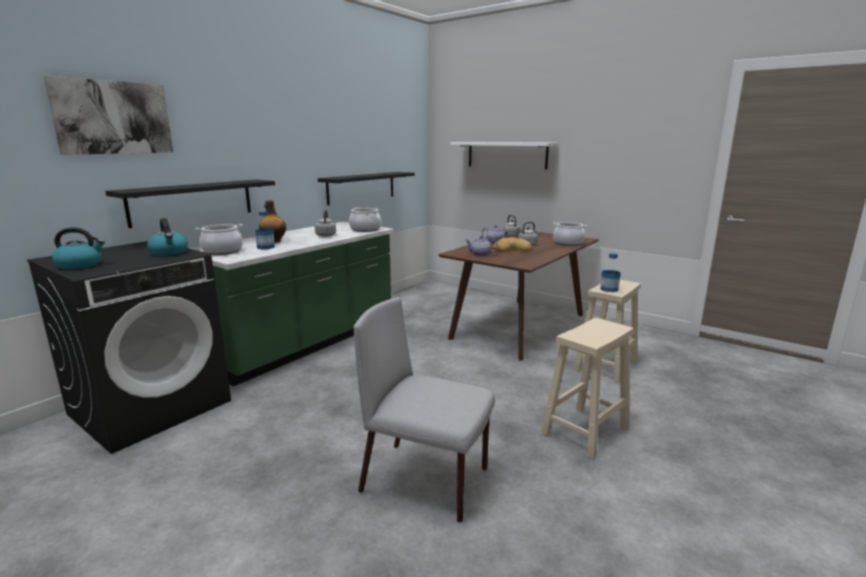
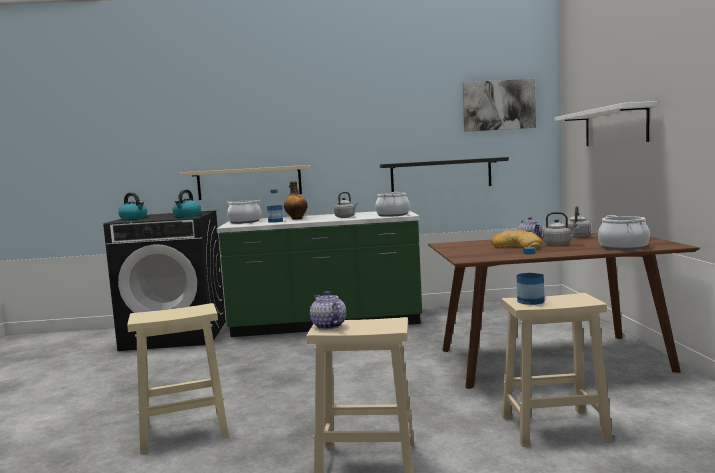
camera: 50 degrees right, 10 degrees down
picture [44,76,173,155] -> picture moved to [462,79,536,132]
black shelf [105,180,275,228] -> beige shelf [179,165,311,200]
grey chair [354,297,495,523] -> beige stool [127,303,229,454]
teapot [465,236,498,256] -> teapot moved to [310,291,346,330]

